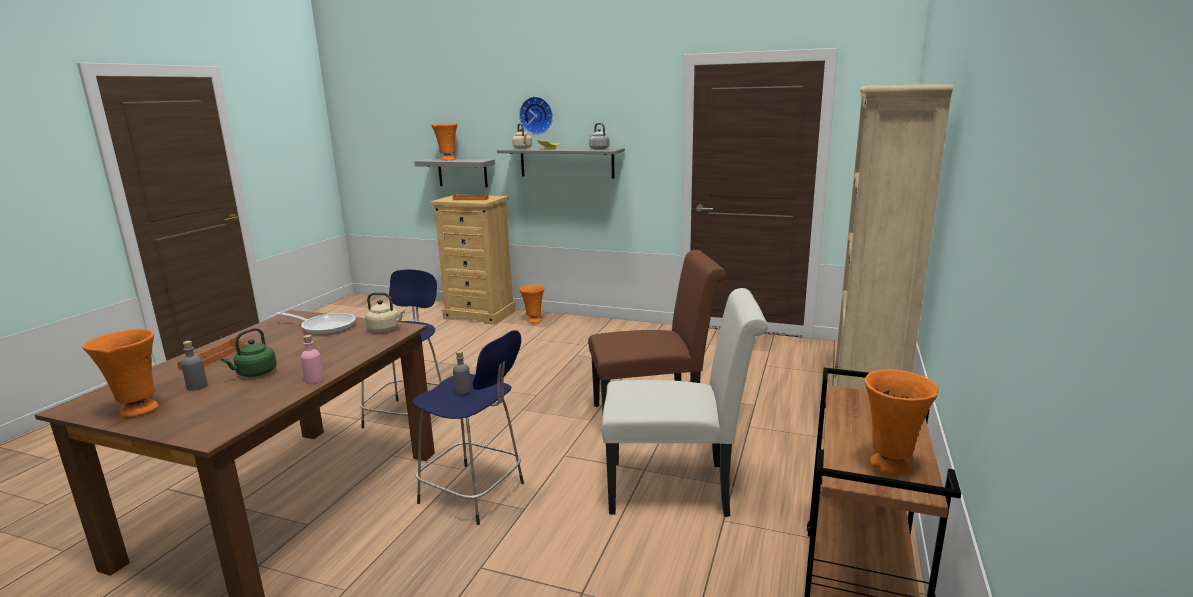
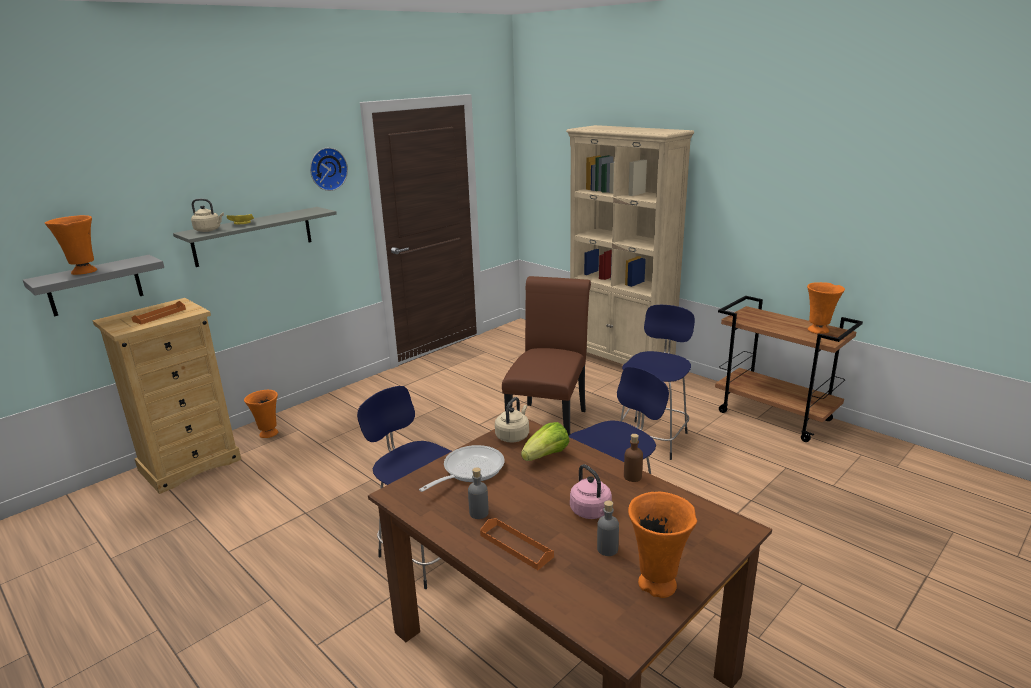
camera: 65 degrees left, 5 degrees up
green kettle [221,328,277,377] -> pink kettle [570,464,612,519]
pink bottle [301,335,324,384] -> brown bottle [624,434,643,482]
grey bottle [453,351,471,394] -> grey bottle moved to [468,467,489,519]
wall clock [519,96,553,135] -> wall clock moved to [310,148,348,191]
grey kettle [589,123,610,150] -> none
white chair [602,288,768,517] -> blue stool [620,305,695,460]
none -> lettuce [521,422,569,461]

